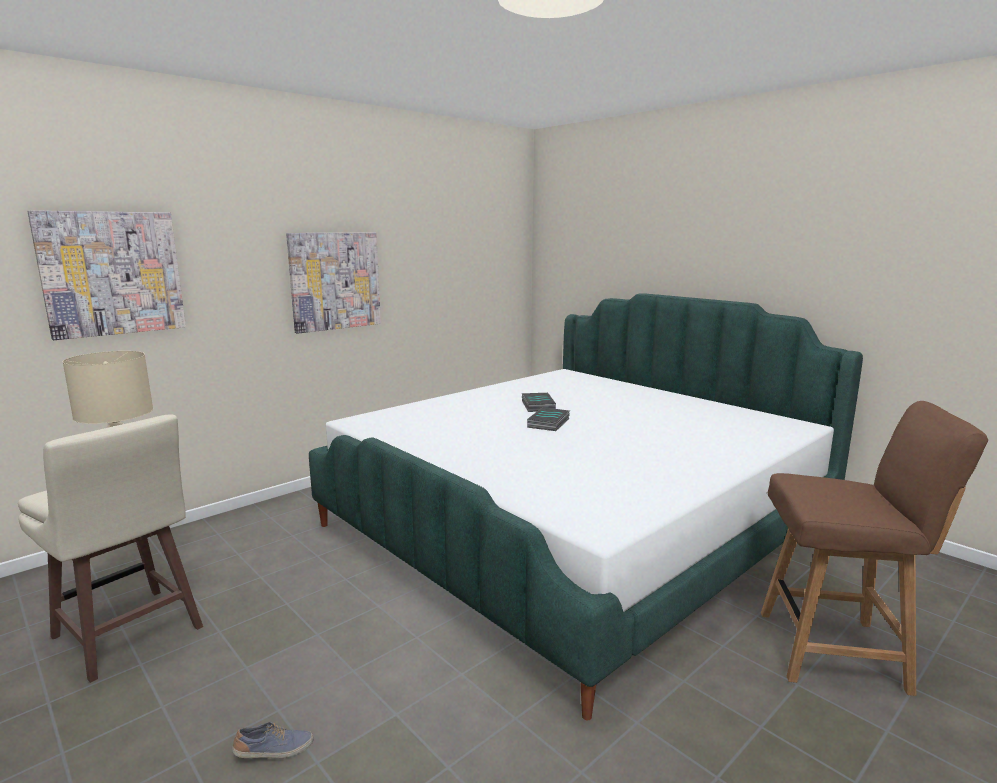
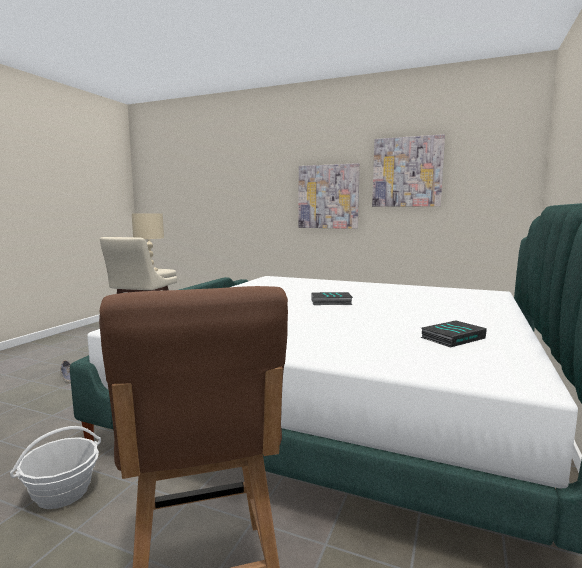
camera: 65 degrees right, 5 degrees down
picture [27,210,186,340] -> picture moved to [372,134,445,207]
book [522,393,556,412] -> book moved to [421,320,487,348]
none -> basket [10,426,101,509]

